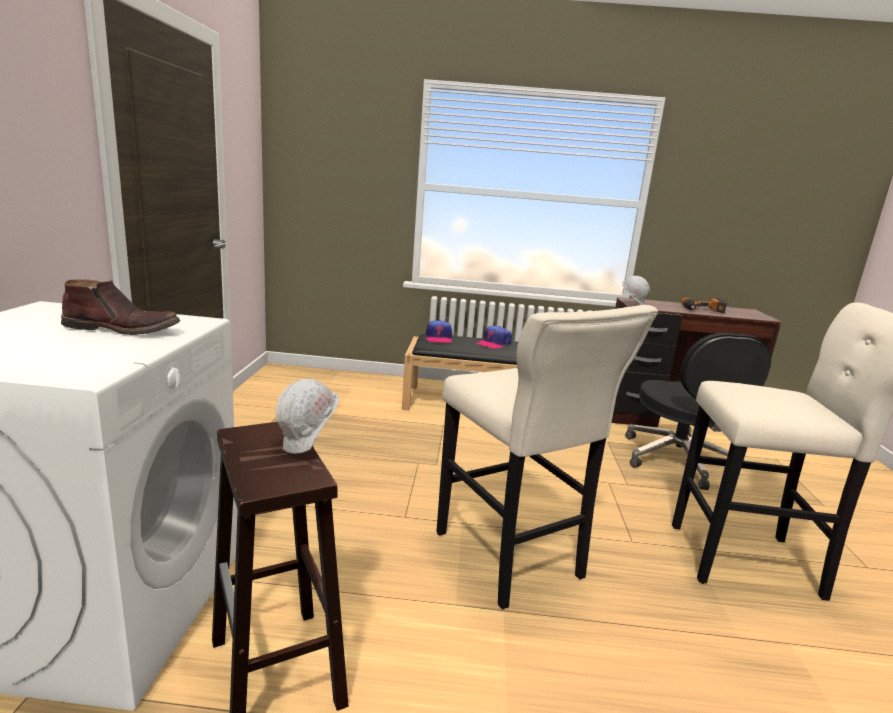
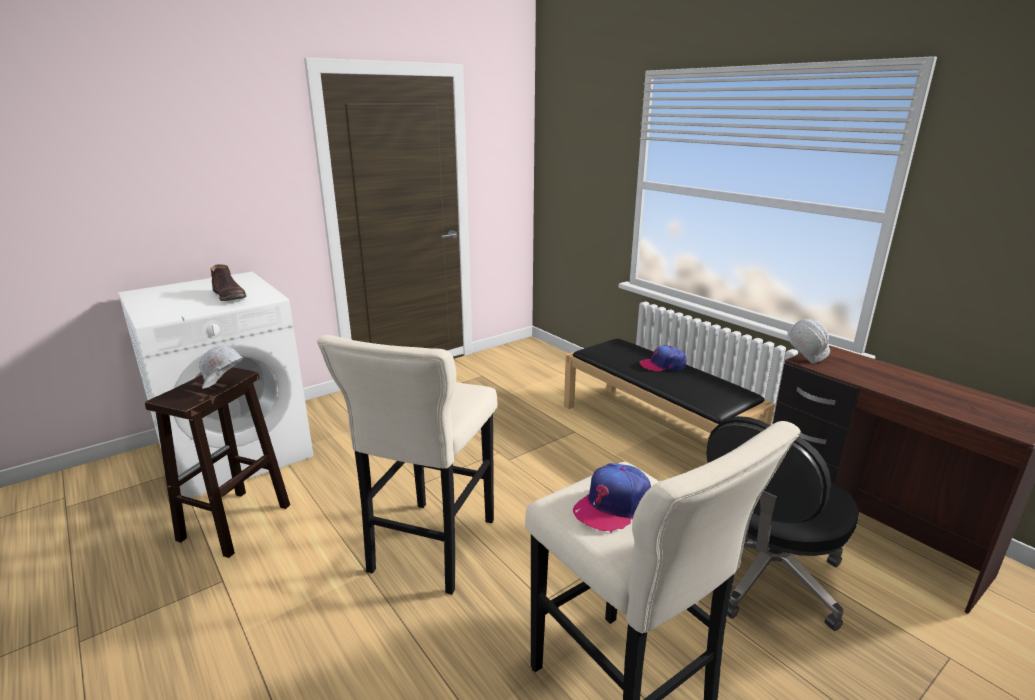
camera: 50 degrees right, 5 degrees up
cap [425,320,452,343] -> cap moved to [573,463,651,533]
power drill [681,297,727,313] -> none

